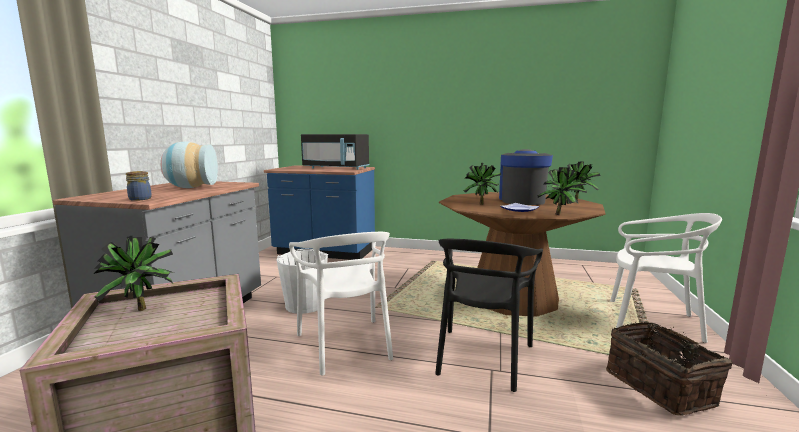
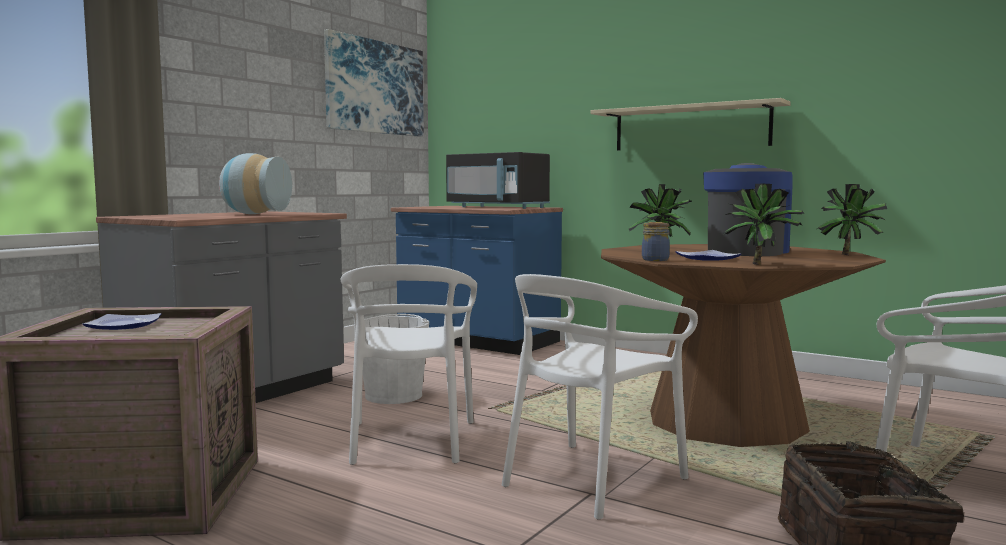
camera: 20 degrees right, 5 degrees down
potted plant [94,235,174,311] -> plate [82,313,161,330]
jar [126,171,152,201] -> jar moved to [642,222,670,261]
black chair [435,239,543,392] -> white chair [502,274,698,520]
none -> picture [324,29,424,137]
none -> beige shelf [590,98,791,150]

